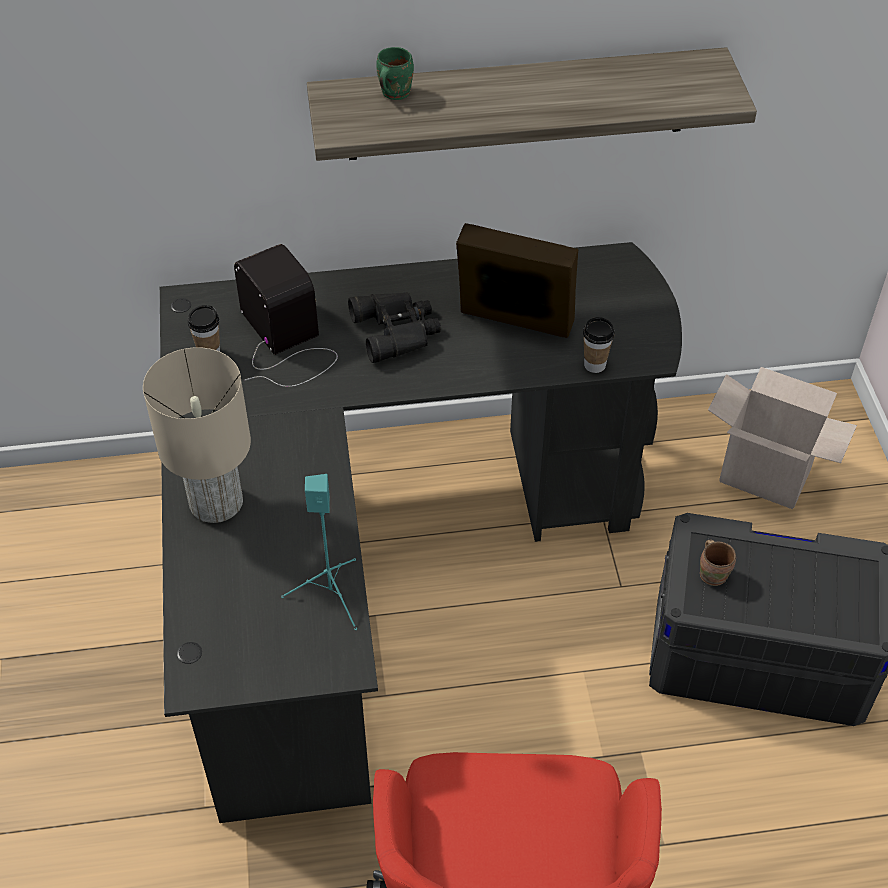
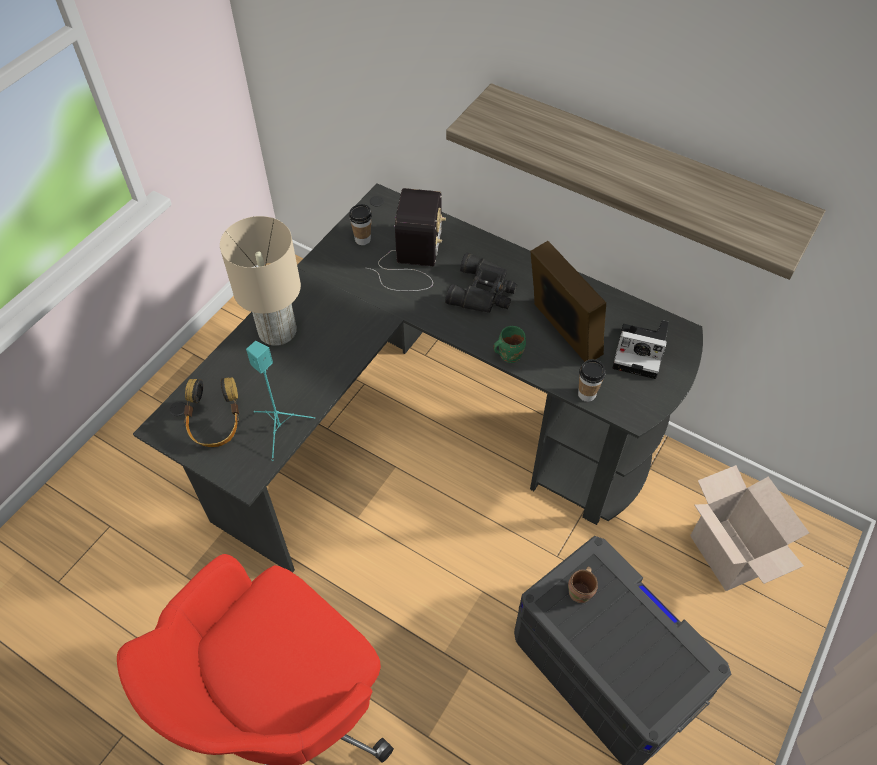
camera: 40 degrees right, 5 degrees up
green mug [376,47,414,100] -> green mug moved to [493,326,526,363]
none -> headphones [184,377,239,447]
none -> camera [612,320,669,379]

